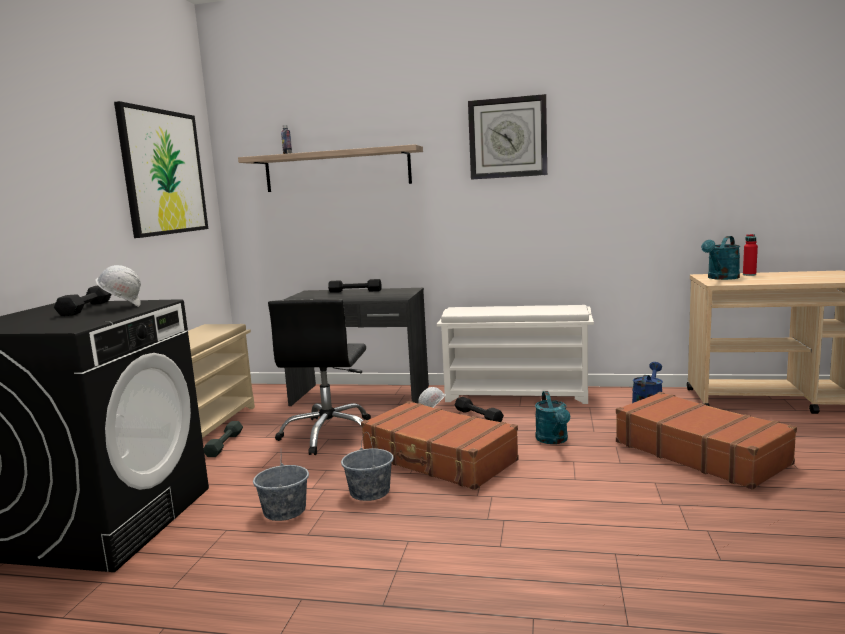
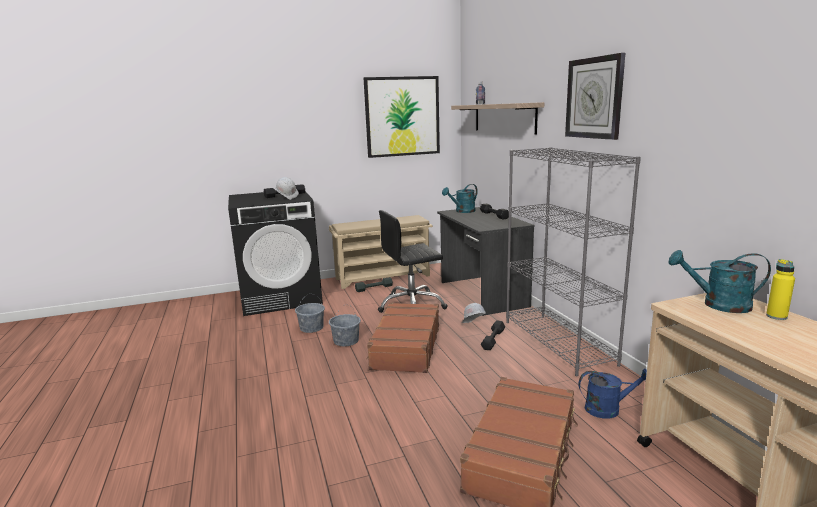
camera: 60 degrees right, 5 degrees up
white shoe rack [437,305,594,404] -> grey bookcase [506,147,641,376]
turquoise watering can [535,391,570,444] -> turquoise watering can moved to [442,184,478,213]
red bottle [743,234,758,276] -> yellow bottle [766,259,795,320]

